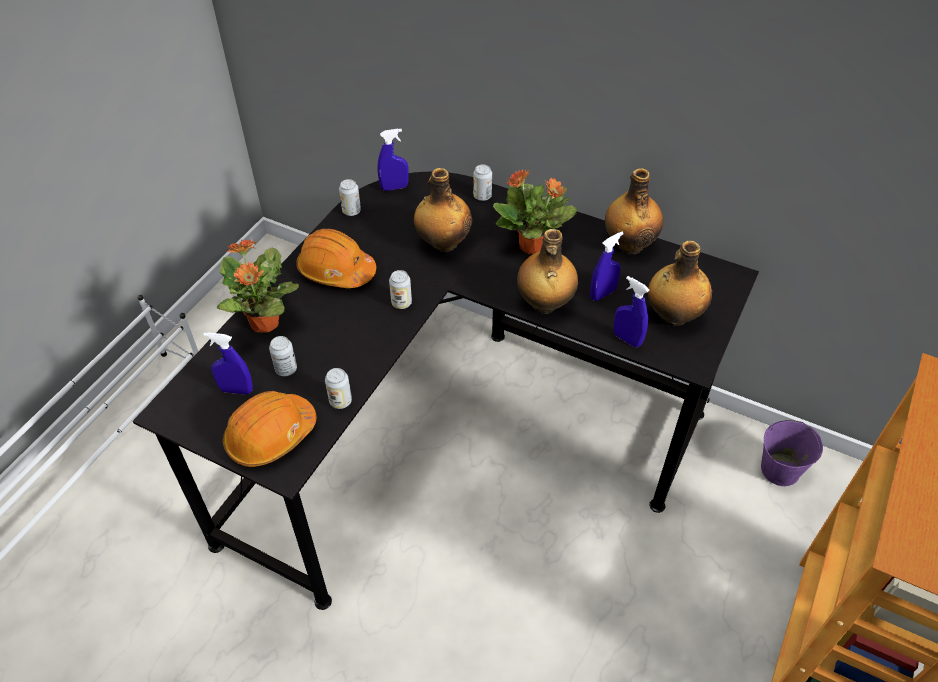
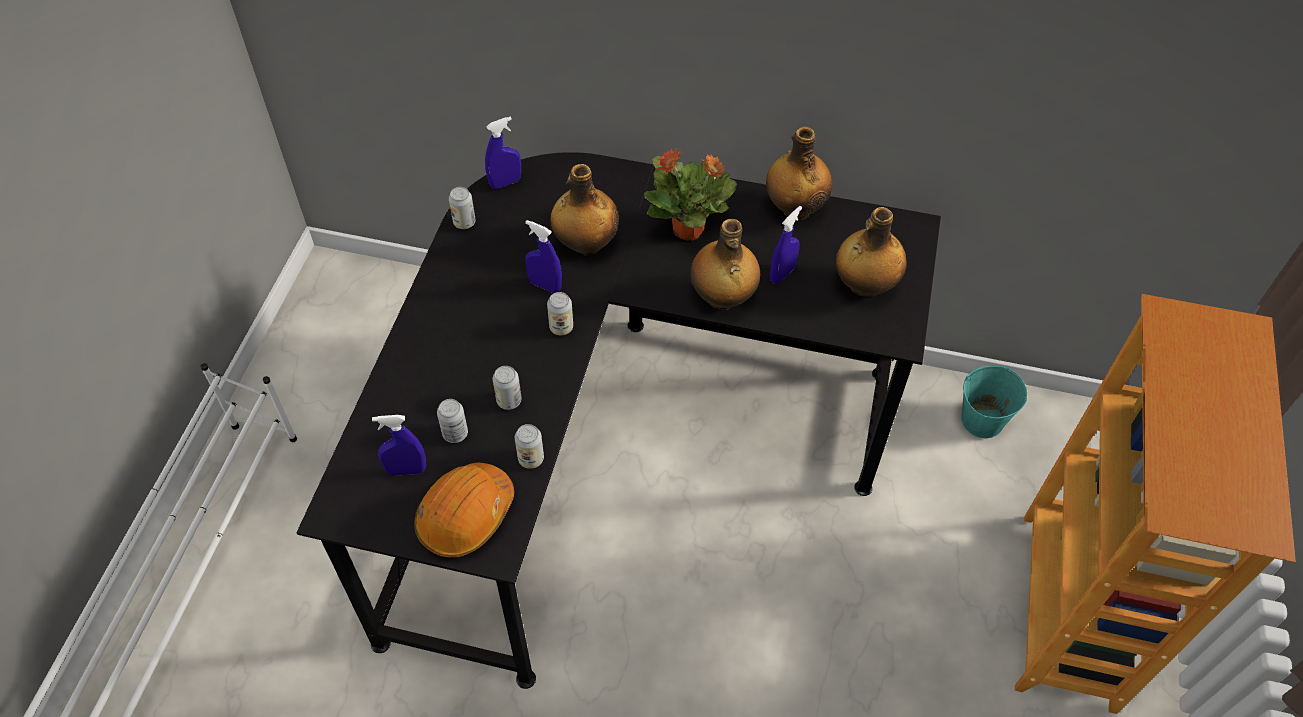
camera: 15 degrees left, 5 degrees up
potted plant [217,239,299,333] -> none
orange hard hat [296,229,376,288] -> none
can [473,164,492,201] -> can moved to [493,366,522,410]
blue spray bottle [613,276,650,347] -> blue spray bottle moved to [525,220,562,293]
purple bucket [761,420,823,486] -> turquoise bucket [961,366,1027,438]

